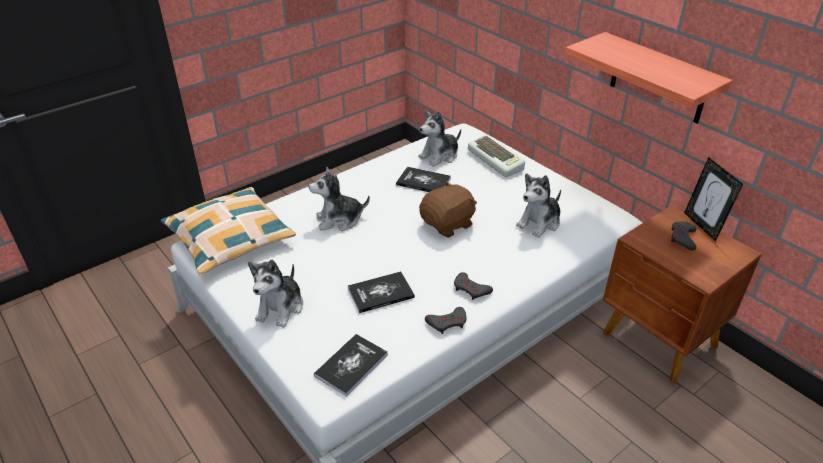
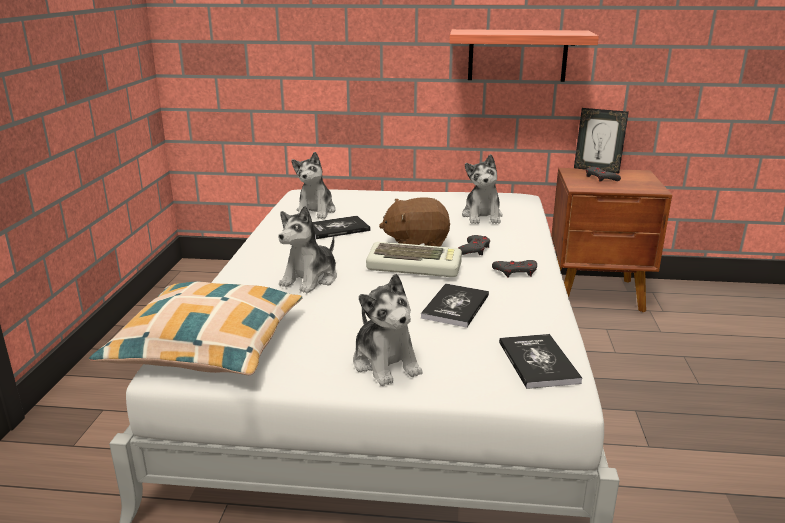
camera: 45 degrees left, 15 degrees down
brown plush toy [419,181,477,238] -> brown plush toy turned 105 degrees counterclockwise [379,198,450,247]
grey game controller [425,307,466,334] -> grey game controller moved to [458,235,490,255]
keyboard [468,134,525,177] -> keyboard moved to [366,242,462,277]

